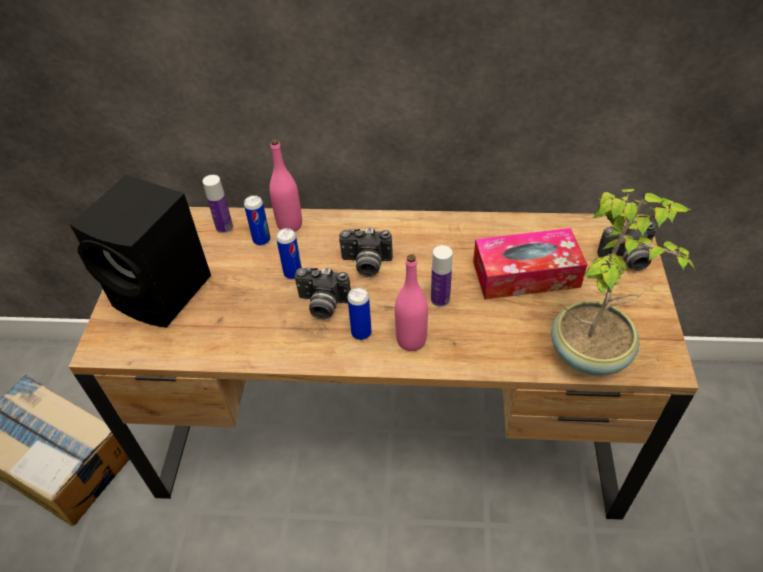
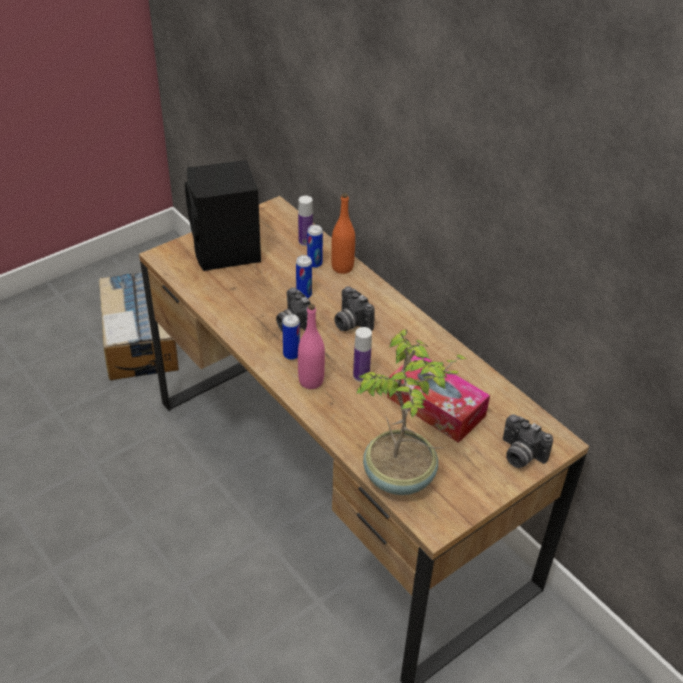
camera: 45 degrees right, 5 degrees down
pink bottle [269,139,302,232] -> orange bottle [331,193,355,274]

